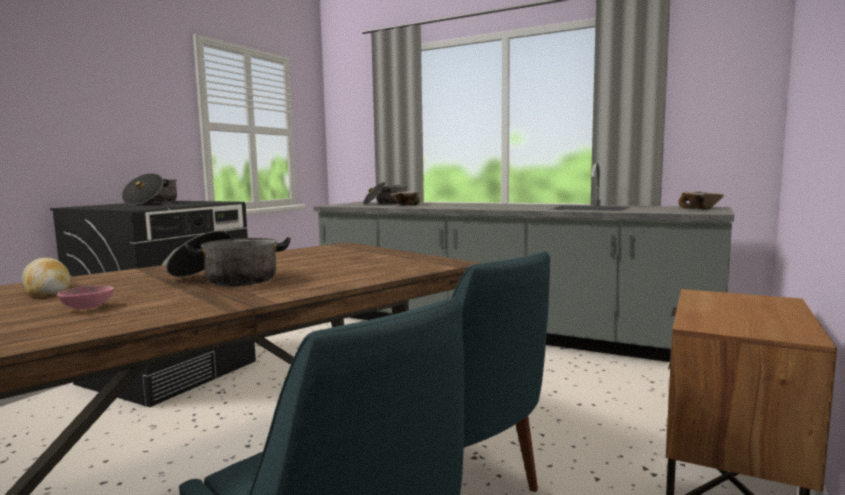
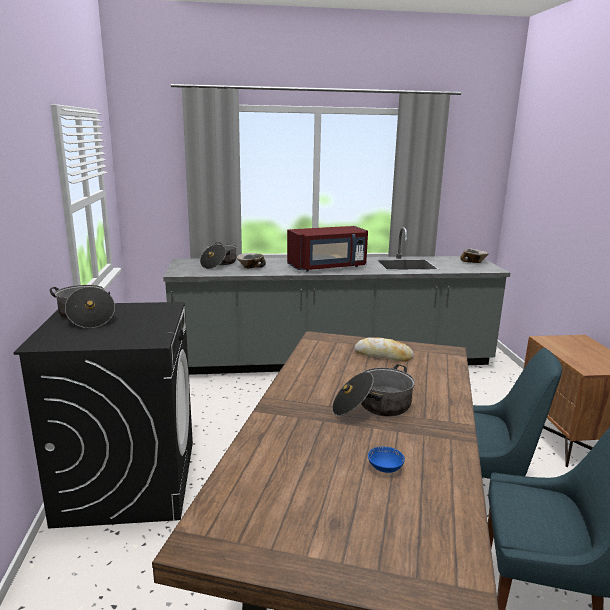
camera: 35 degrees left, 10 degrees up
bread [22,258,70,297] -> bread moved to [354,337,414,362]
pink bowl [57,286,114,309] -> blue bowl [368,447,405,473]
none -> red microwave [287,226,368,272]

